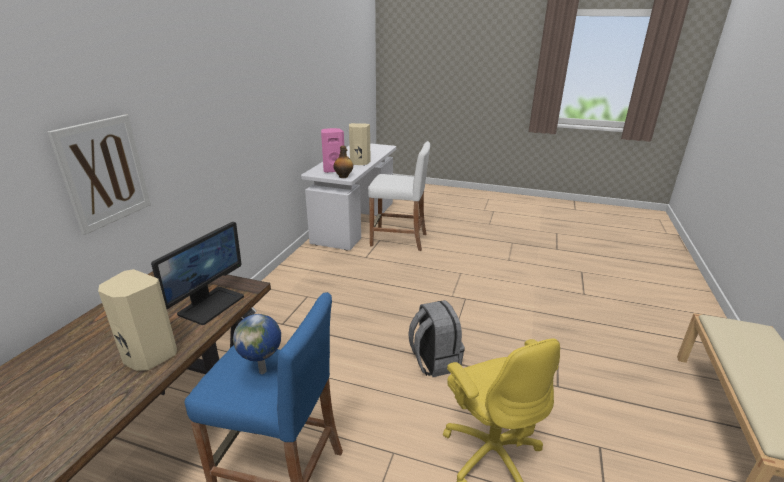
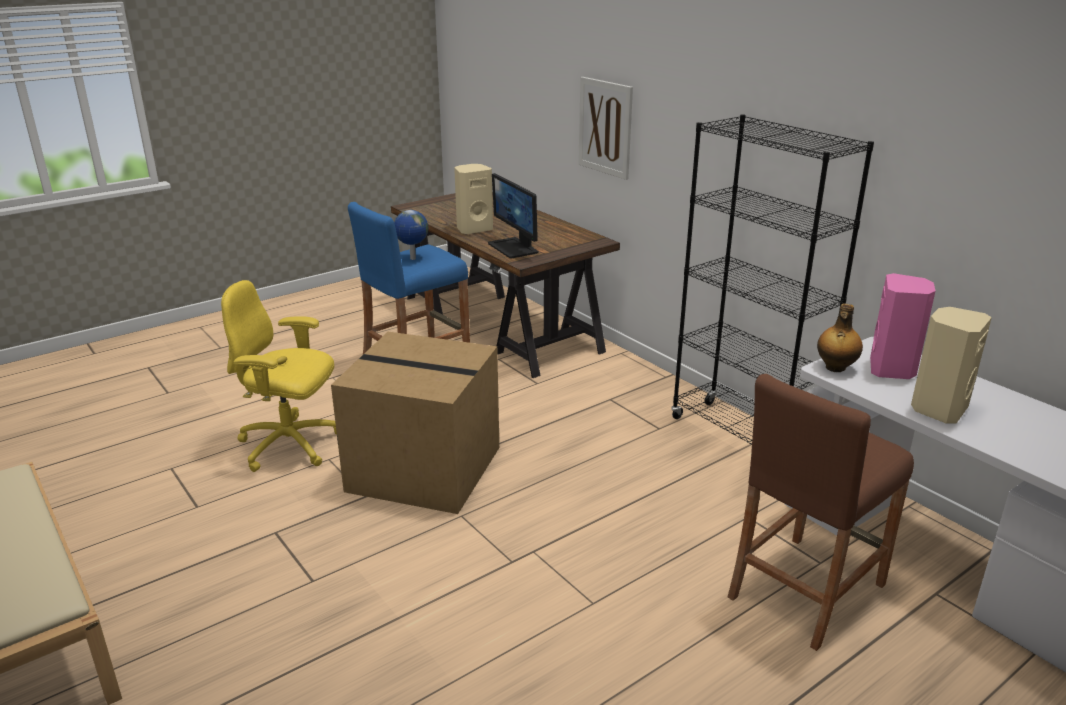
camera: 125 degrees right, 0 degrees up
white stool [368,141,430,251] -> brown stool [728,374,914,651]
grey backpack [408,300,465,377] -> cardboard box [331,332,499,514]
none -> black bookcase [672,114,874,444]

